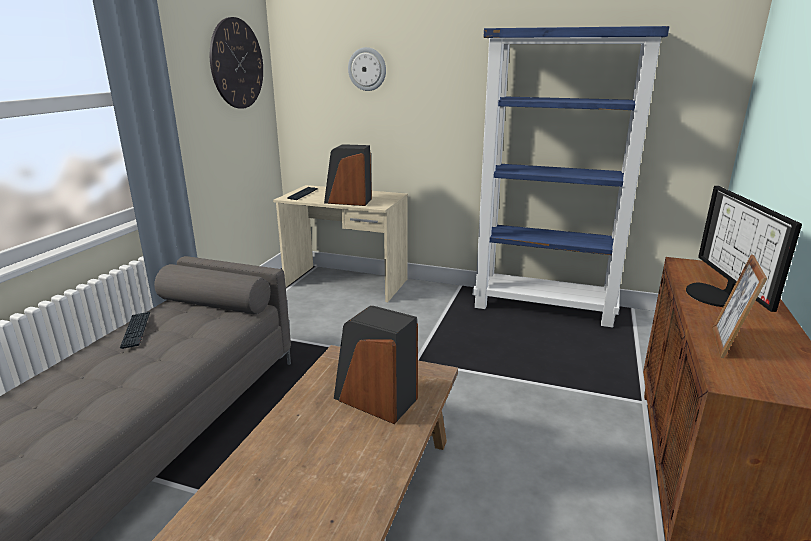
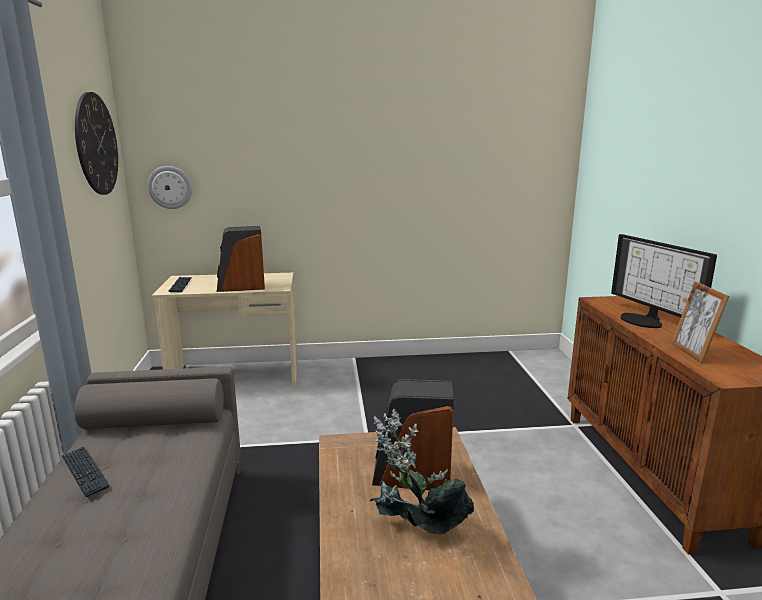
camera: 25 degrees left, 5 degrees down
wall clock [348,47,386,91] -> wall clock moved to [148,166,192,209]
blue bookcase [473,26,669,328] -> none
none -> potted plant [369,409,474,535]

